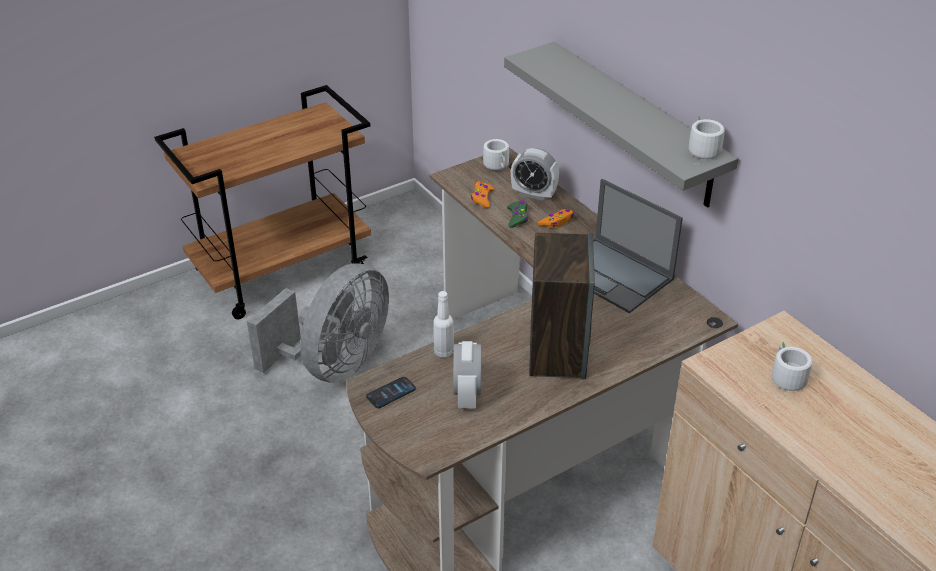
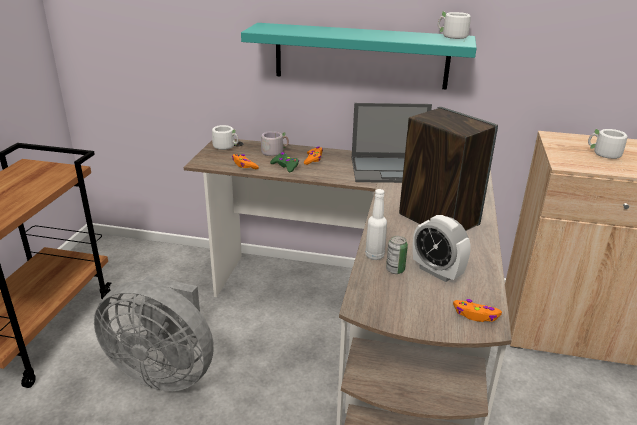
camera: 45 degrees left, 10 degrees down
grey fan [247,263,389,383] -> grey fan turned 120 degrees clockwise [94,276,214,391]
phone [366,377,416,408] -> none
grey shelf [504,42,738,208] -> turquoise shelf [241,23,477,90]
alarm clock [511,148,559,201] -> grey mug [261,131,289,156]
none -> can [386,236,408,274]
none -> orange game controller [453,299,502,322]

